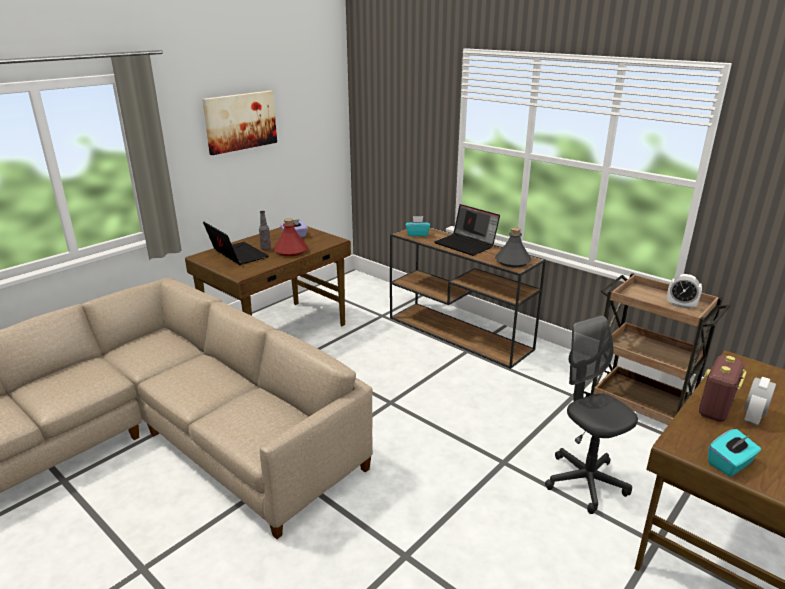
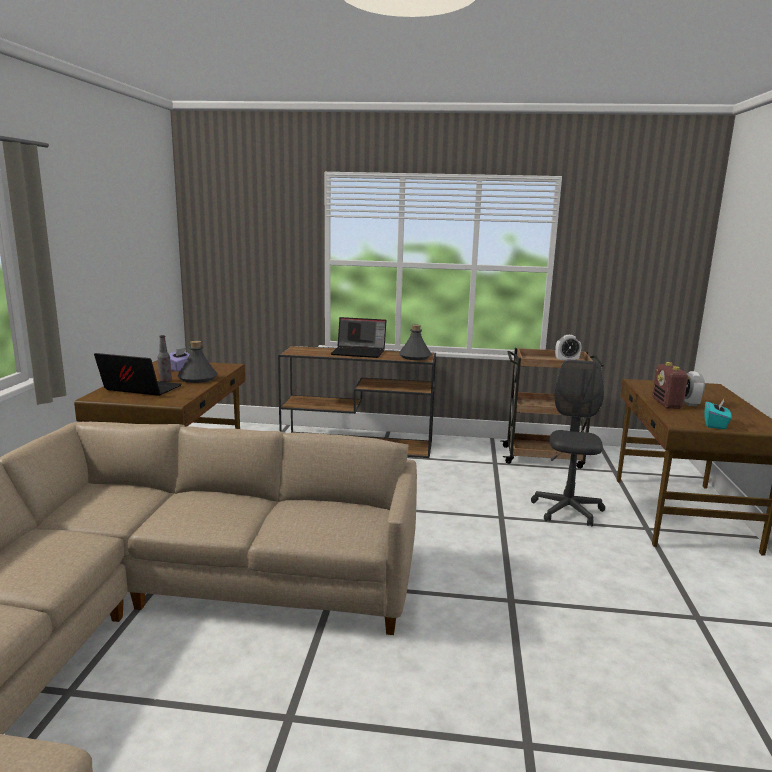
camera: 35 degrees left, 10 degrees down
picture [202,91,277,155] -> none
red bottle [273,218,308,256] -> grey bottle [177,341,217,383]
turquoise tissue box [406,216,430,236] -> none
grey office chair [545,315,638,514] -> grey office chair turned 75 degrees clockwise [531,359,605,526]

